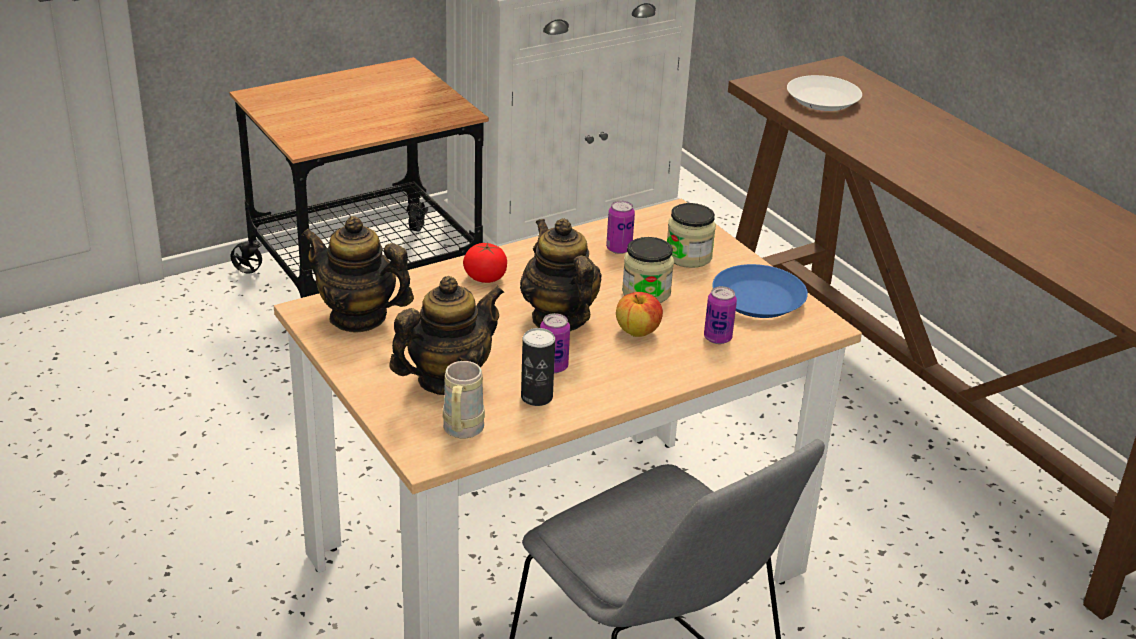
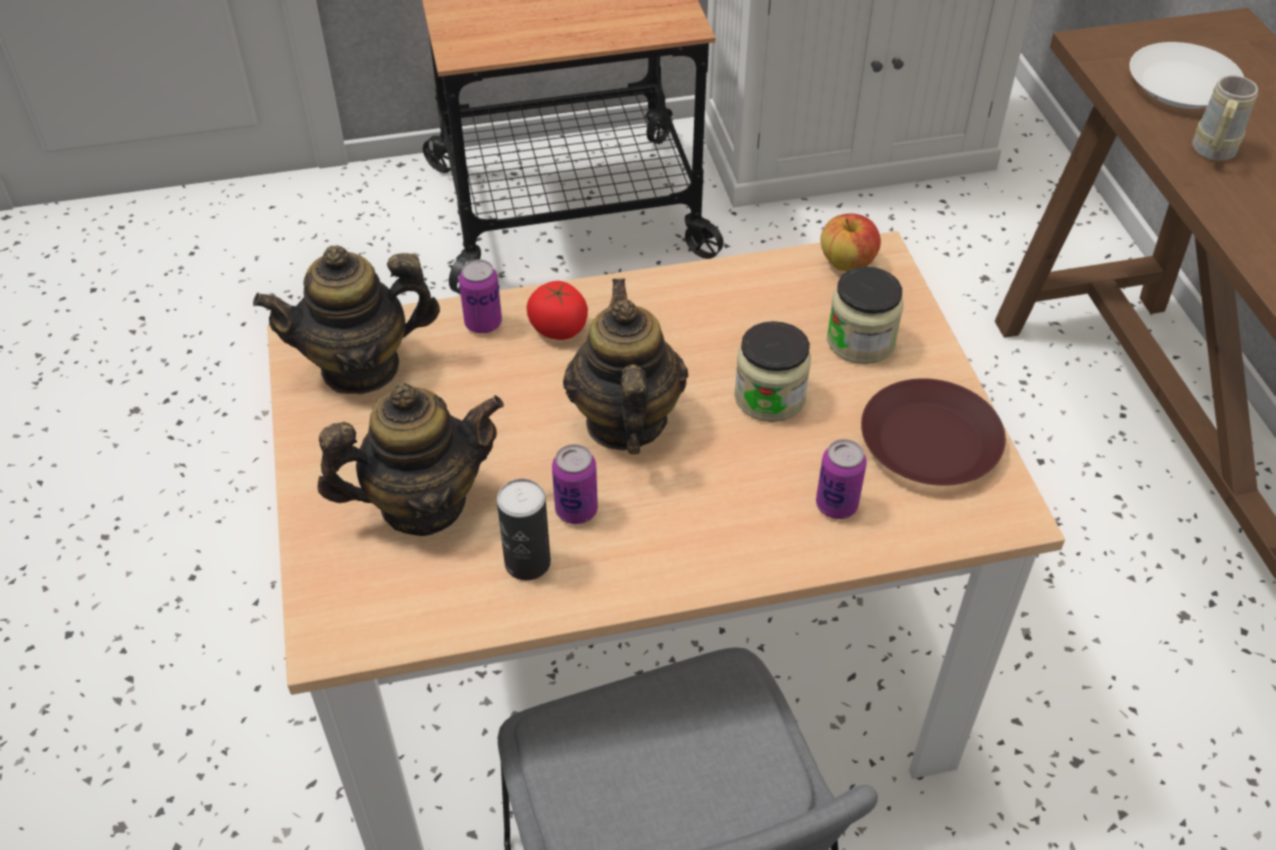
camera: 20 degrees right, 15 degrees up
teapot [302,216,414,332] -> teapot turned 60 degrees counterclockwise [253,245,440,394]
beige mug [443,361,485,438] -> beige mug moved to [1192,75,1258,161]
can [606,201,635,254] -> can moved to [459,259,502,334]
apple [616,292,663,337] -> apple moved to [820,214,881,271]
blue plate [712,264,808,318] -> brown plate [861,378,1006,486]

